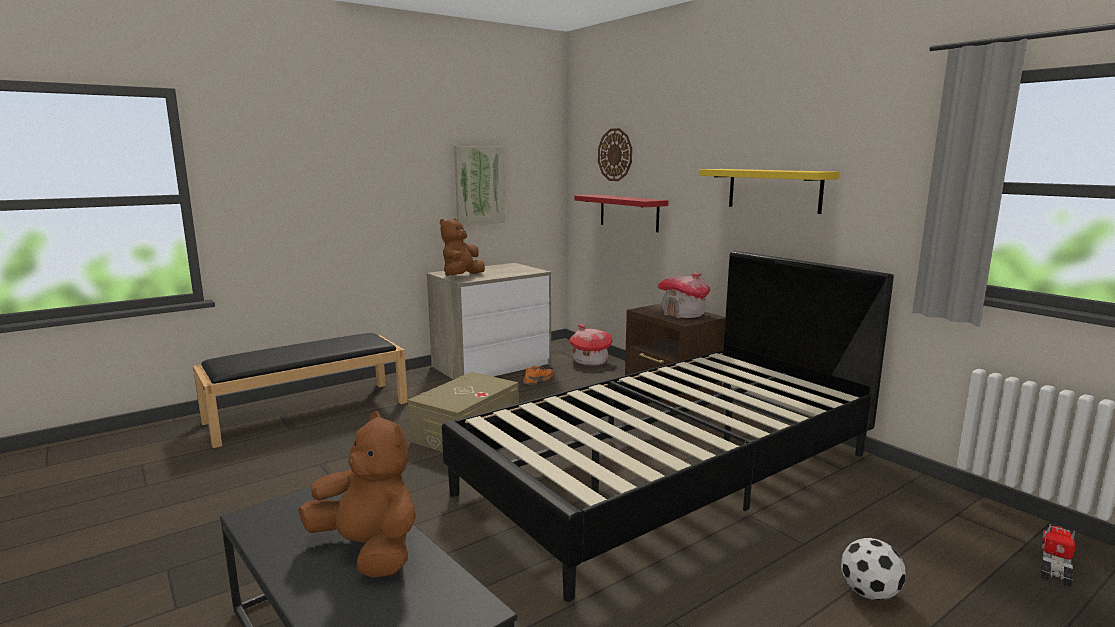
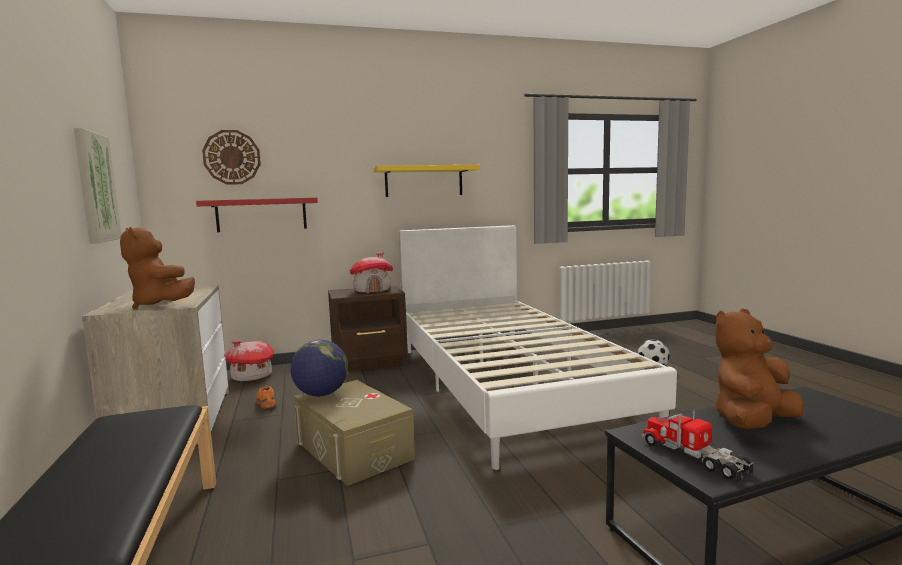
camera: 70 degrees left, 5 degrees down
black bed [442,251,894,602] -> white bed [399,225,677,470]
toy truck [1041,524,1076,588] -> toy truck moved to [642,409,754,482]
none -> globe [290,340,348,396]

